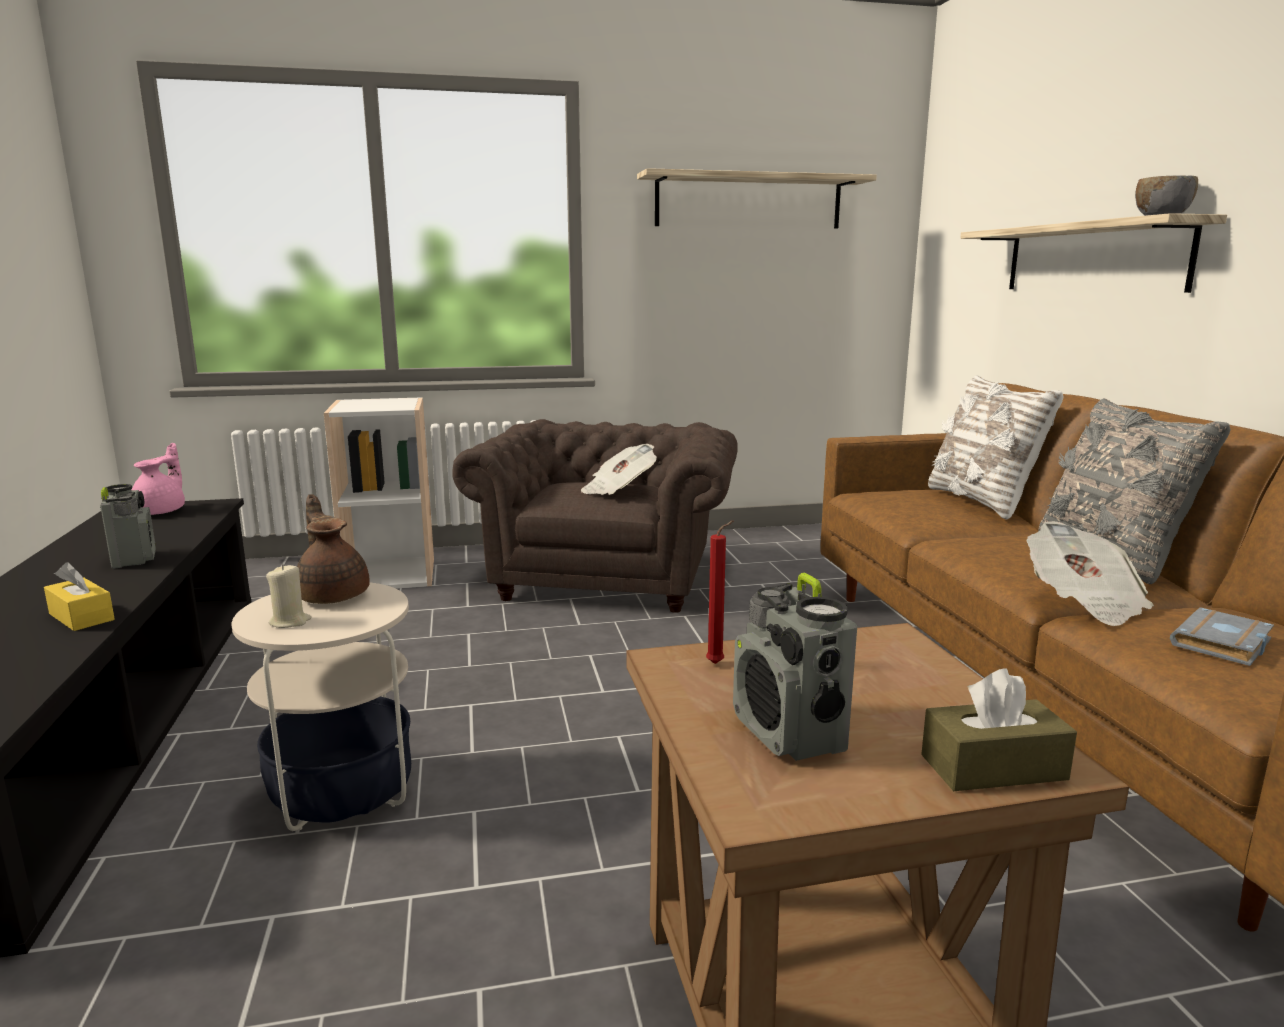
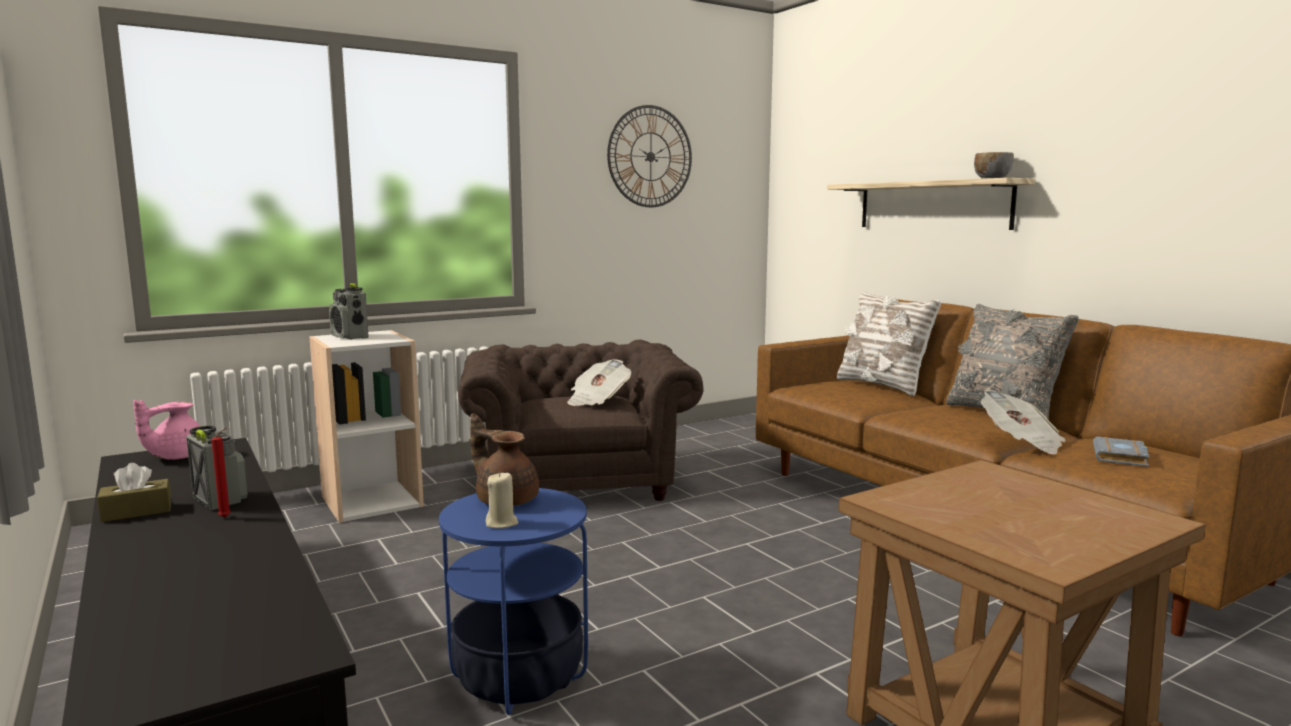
camera: 20 degrees left, 5 degrees down
yellow tissue box [44,562,115,631] -> none
pink teapot [132,443,185,515] -> pink teapot turned 135 degrees counterclockwise [133,400,200,460]
beige side table [232,583,411,831] -> blue side table [439,488,588,715]
shelf [637,168,877,229] -> wall clock [607,105,692,207]
red candle [706,520,734,664] -> red candle moved to [211,428,231,518]
radio [733,572,857,761] -> radio moved to [329,283,369,339]
brown tissue box [921,668,1077,791] -> brown tissue box moved to [97,463,171,522]

